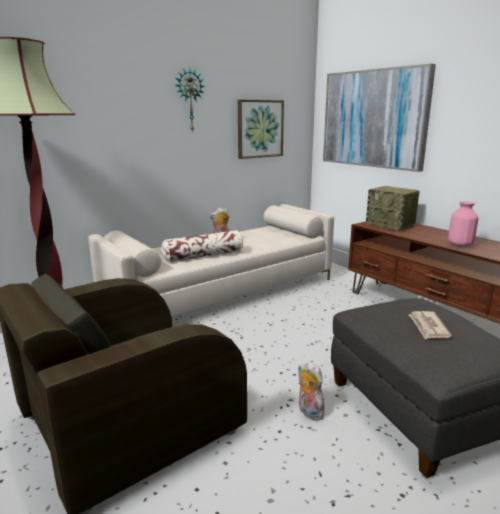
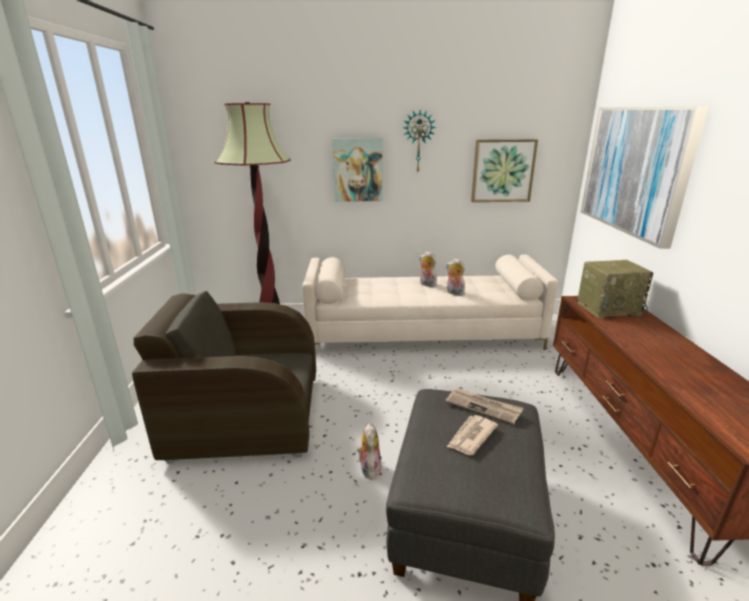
camera: 35 degrees right, 5 degrees up
pillow [161,230,243,262] -> none
radio [366,186,420,232] -> radio turned 90 degrees counterclockwise [578,260,653,318]
pink vase [448,201,478,247] -> none
none -> picture [332,138,383,202]
none -> newspaper [445,388,523,425]
none -> plush toy [446,258,465,296]

